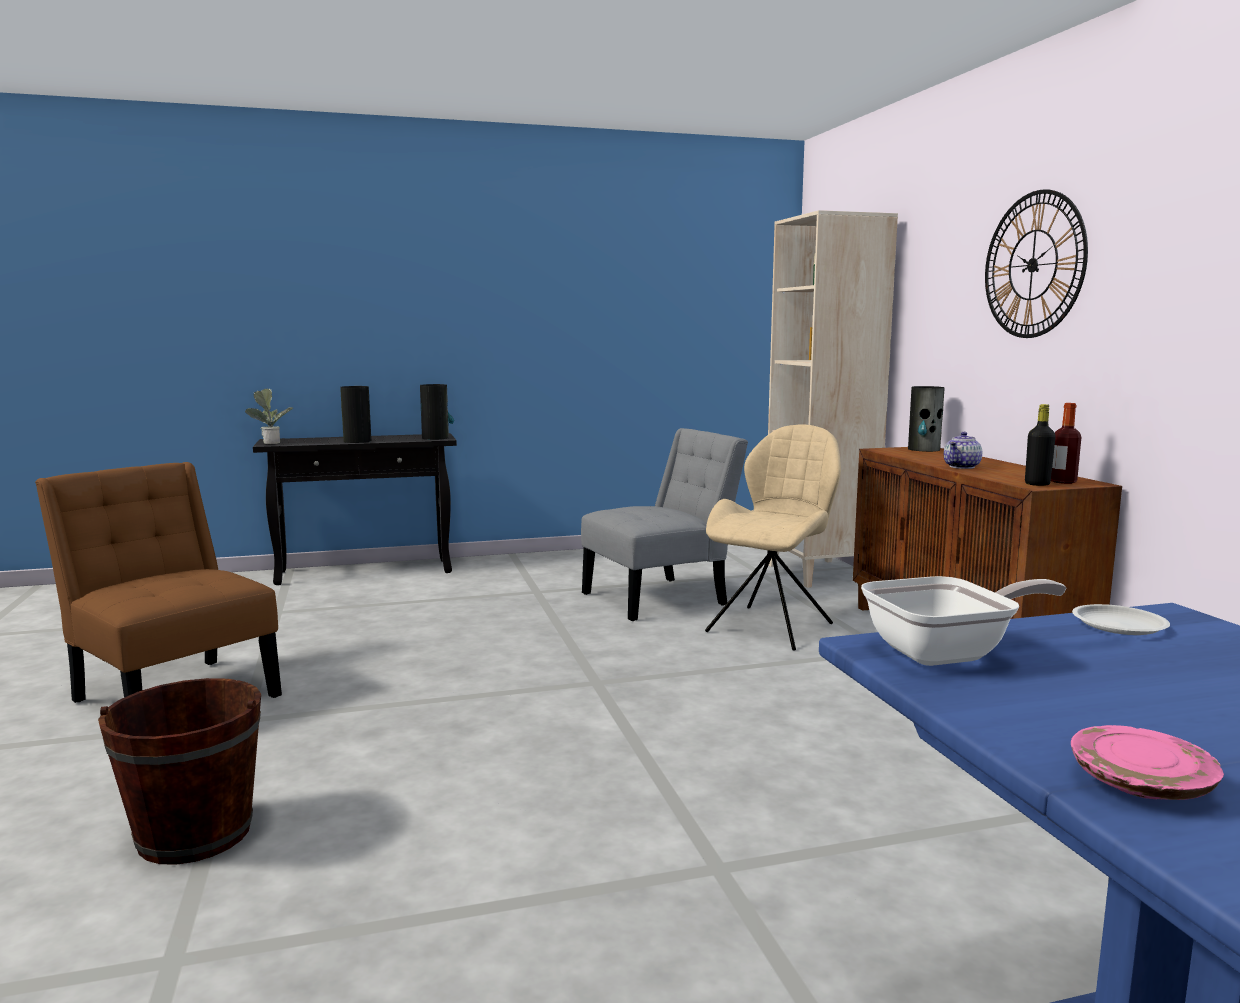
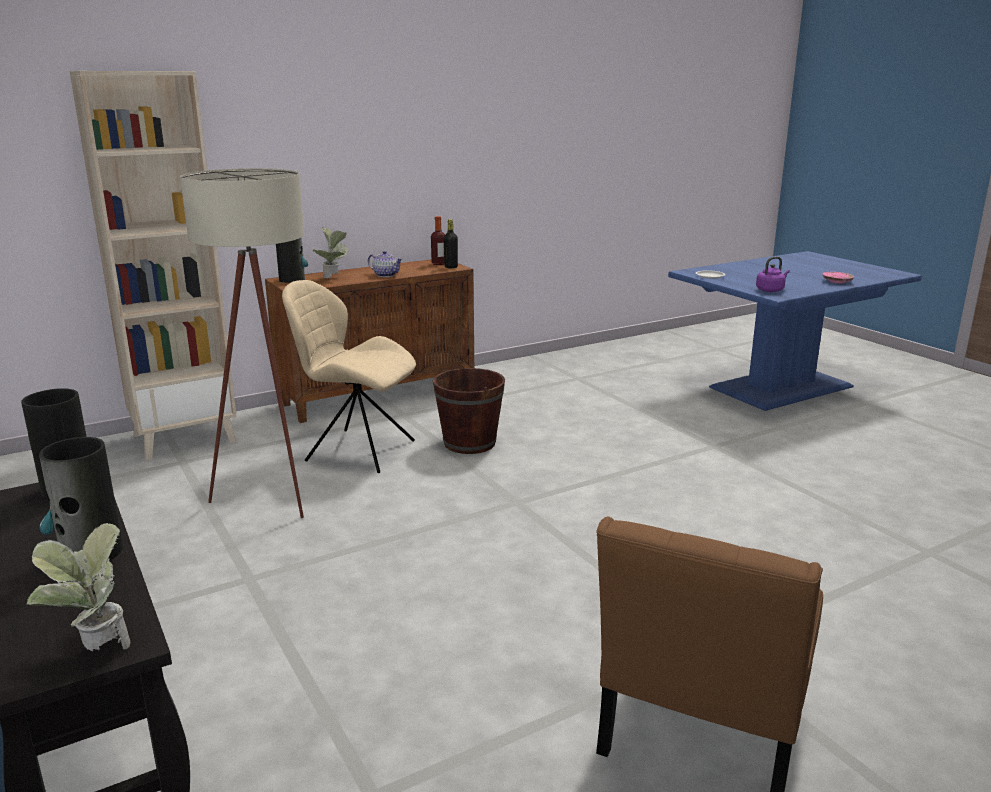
camera: 105 degrees left, 10 degrees up
brown bucket [98,678,261,865] -> brown bucket moved to [433,365,505,454]
grey chair [581,428,748,621] -> beige floor lamp [180,168,304,518]
frying pan [861,576,1066,666] -> purple kettle [756,257,790,292]
wall clock [985,189,1088,338] -> none
none -> potted plant [312,228,349,278]

